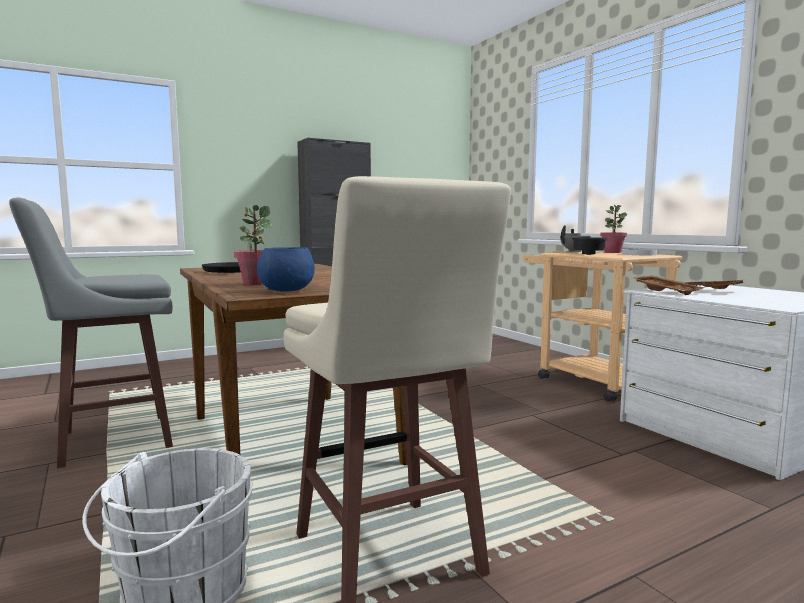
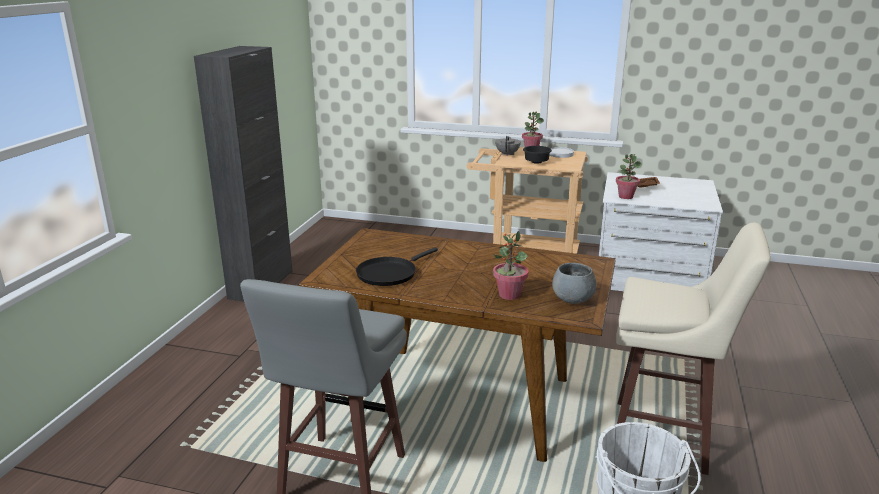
camera: 45 degrees left, 15 degrees up
blue bowl [257,247,315,292] -> grey bowl [552,263,597,304]
brown tray [631,275,705,295] -> potted plant [616,154,642,199]

